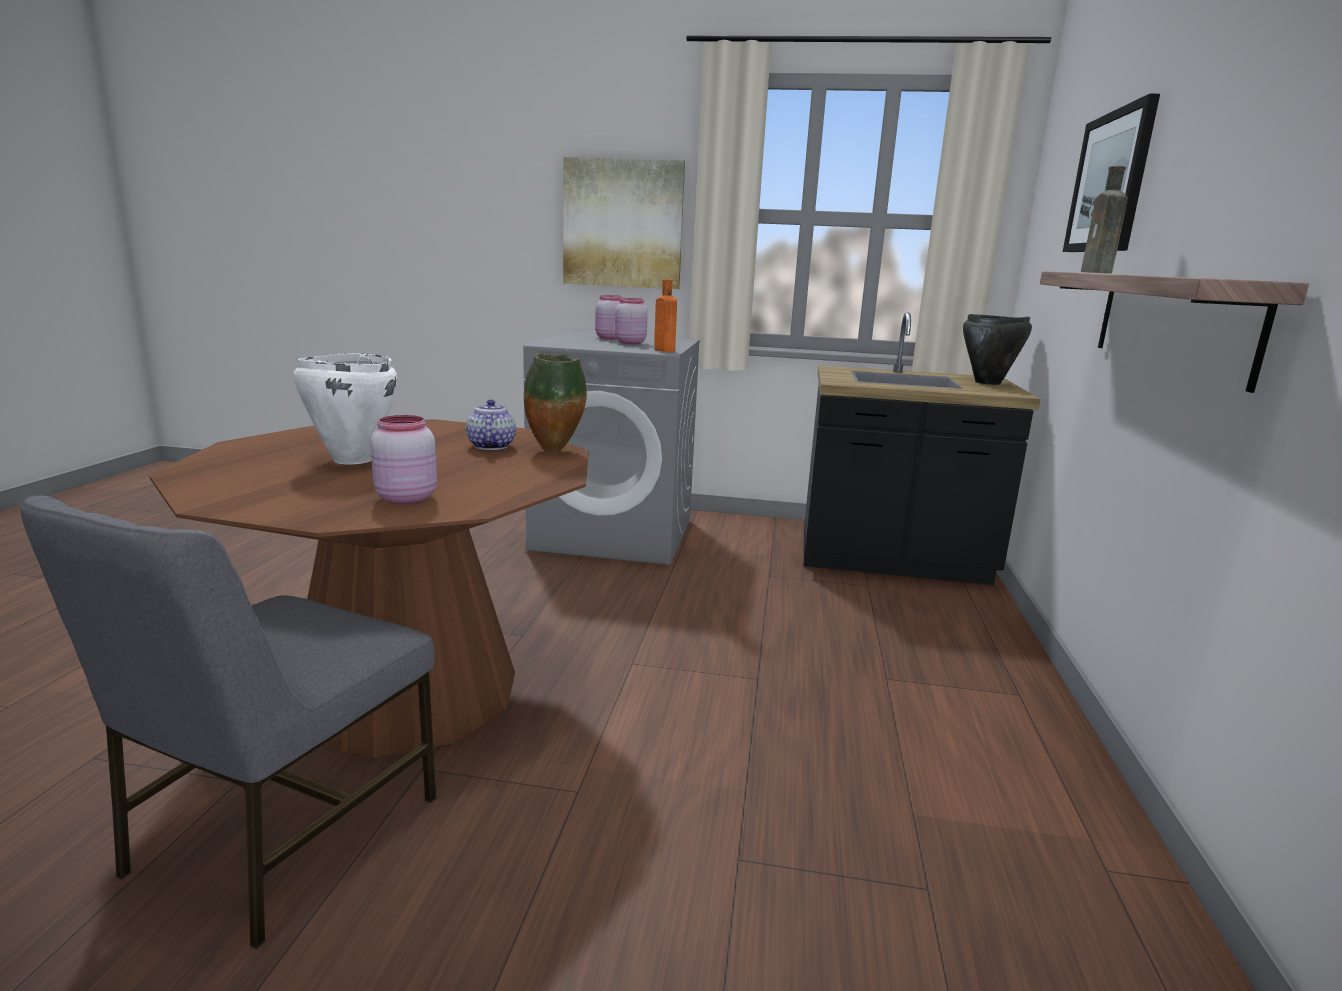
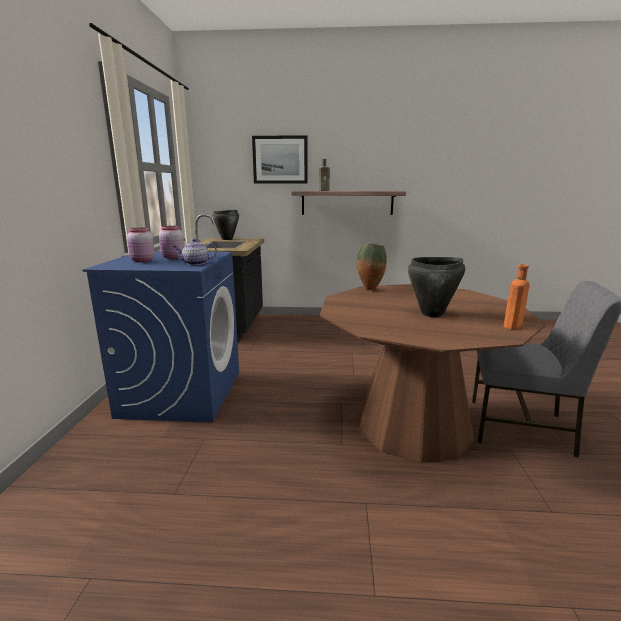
camera: 95 degrees left, 0 degrees up
white cooking pot [293,353,397,464] -> black cooking pot [408,257,465,317]
pink jar [370,415,437,504] -> none
teapot [466,400,516,450] -> teapot moved to [173,239,217,265]
grey washing machine [523,332,700,565] -> blue washing machine [83,251,239,422]
picture [563,157,685,289] -> none
orange bottle [654,279,677,352] -> orange bottle moved to [504,264,530,330]

